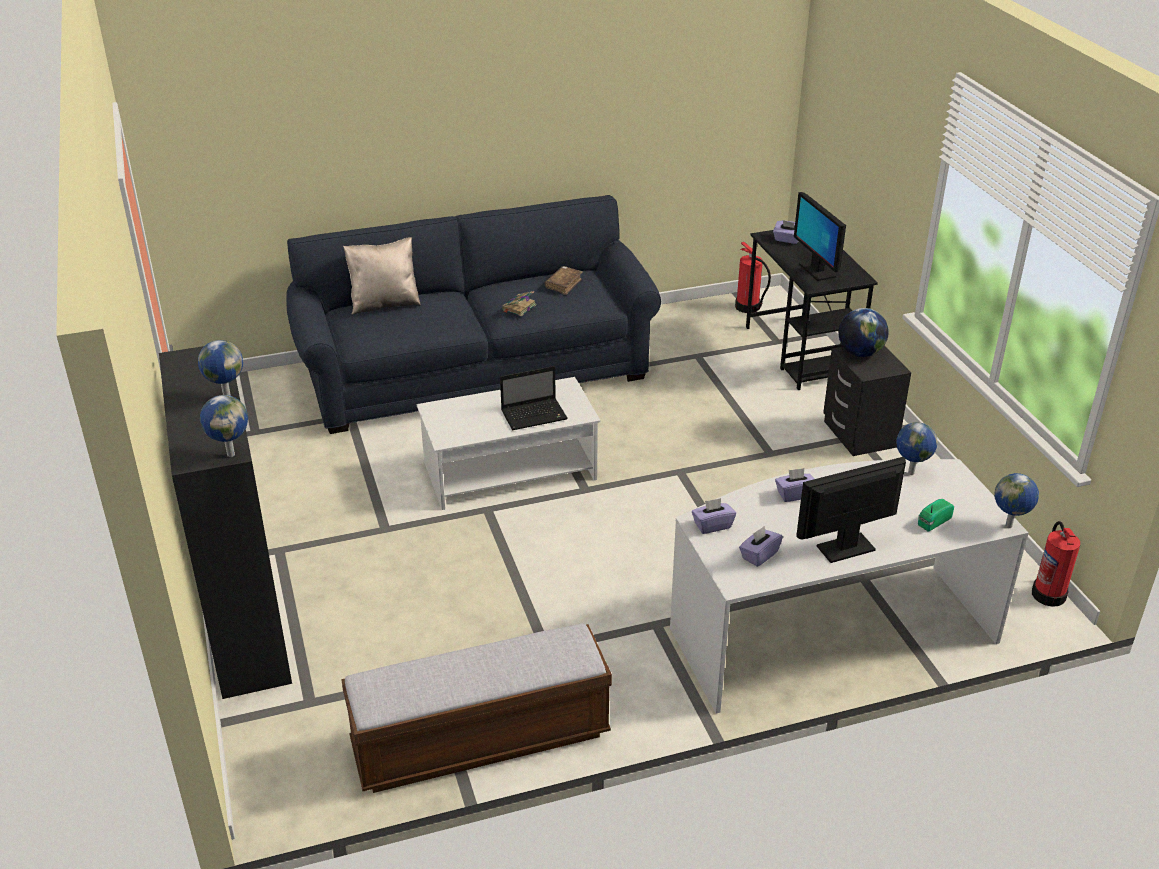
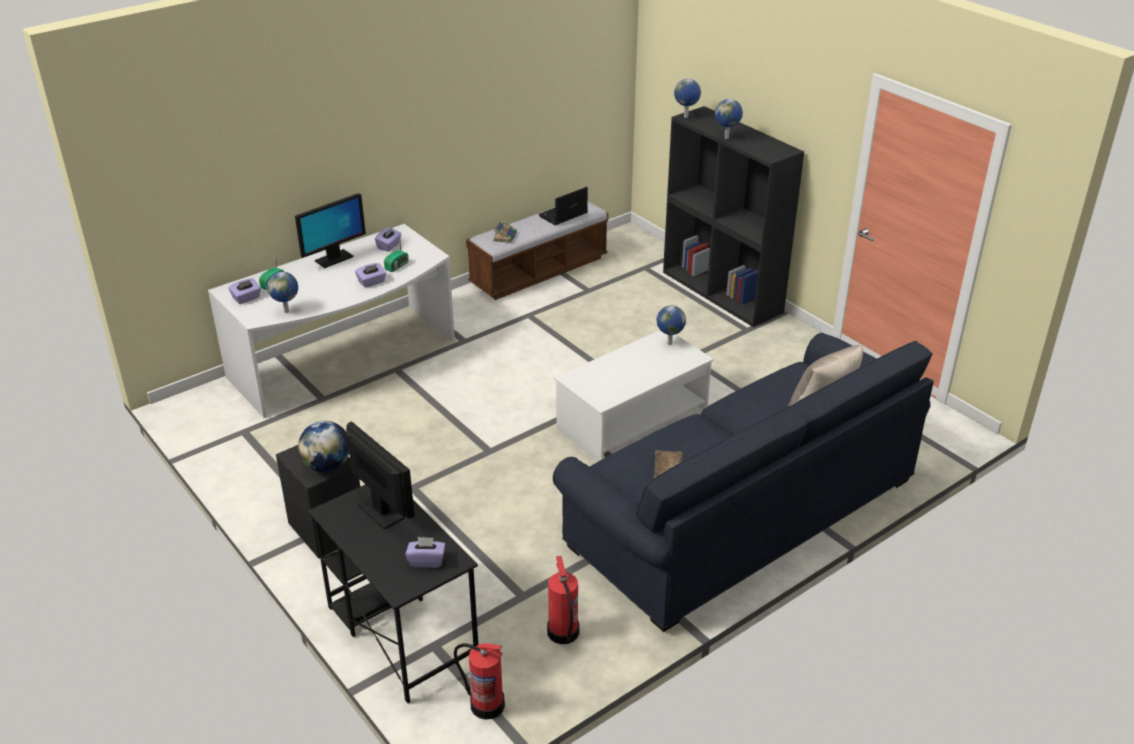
camera: 160 degrees right, 0 degrees up
laptop [500,366,568,430] -> laptop moved to [538,187,588,225]
book [502,291,537,316] -> book moved to [493,220,517,243]
purple tissue box [692,498,736,534] -> purple tissue box moved to [228,278,261,304]
globe [994,473,1039,528] -> globe moved to [657,305,686,345]
fire extinguisher [1032,521,1080,607] -> fire extinguisher moved to [547,556,579,644]
none -> radio [384,242,409,272]

